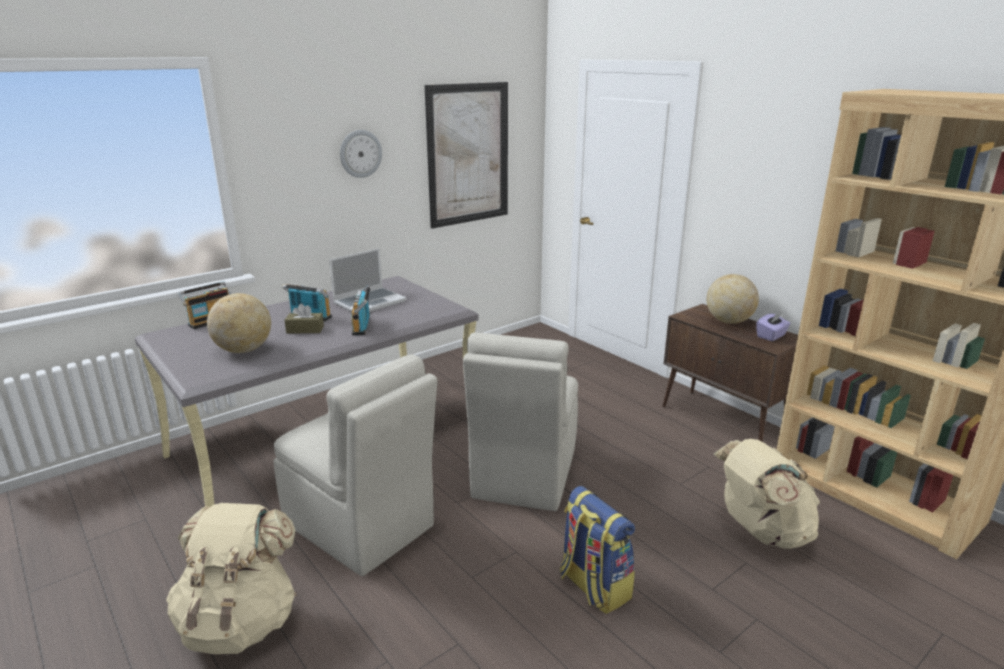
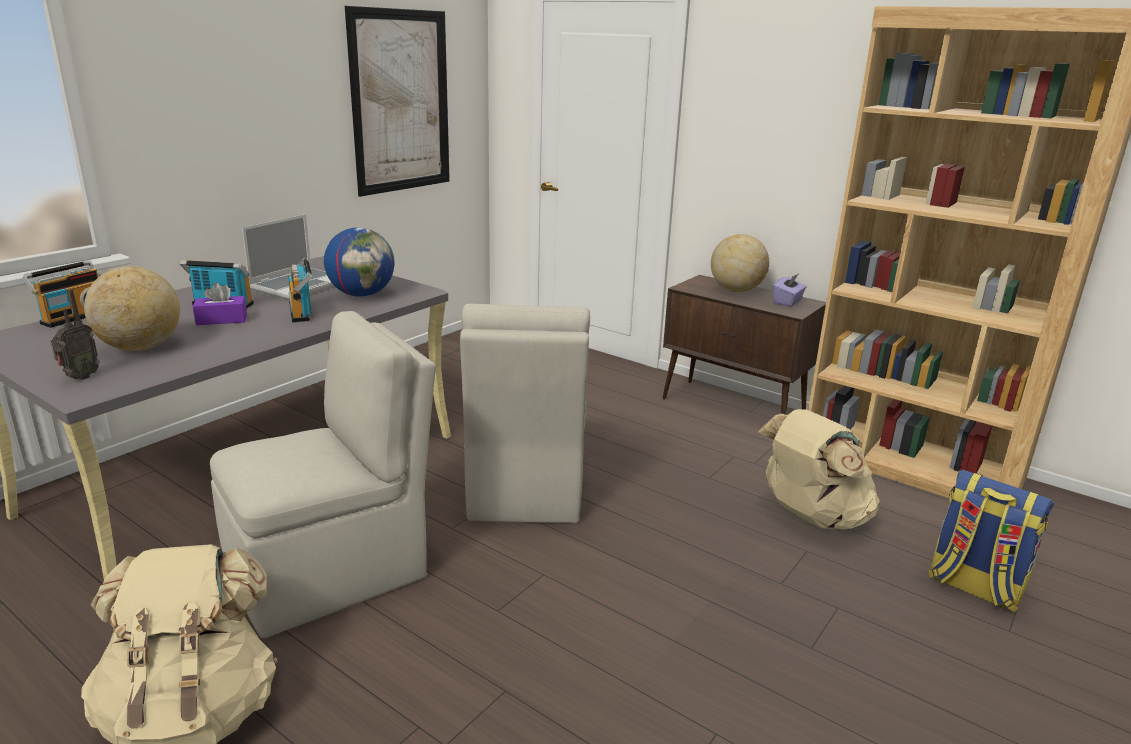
camera: 15 degrees left, 0 degrees up
beige chair [273,354,438,576] -> beige chair turned 60 degrees counterclockwise [210,311,436,638]
brown tissue box [284,303,324,334] -> purple tissue box [193,283,247,325]
wall clock [340,130,382,178] -> none
backpack [560,486,635,614] -> backpack moved to [928,469,1054,613]
none -> radio [50,289,100,380]
none -> globe [324,228,394,297]

